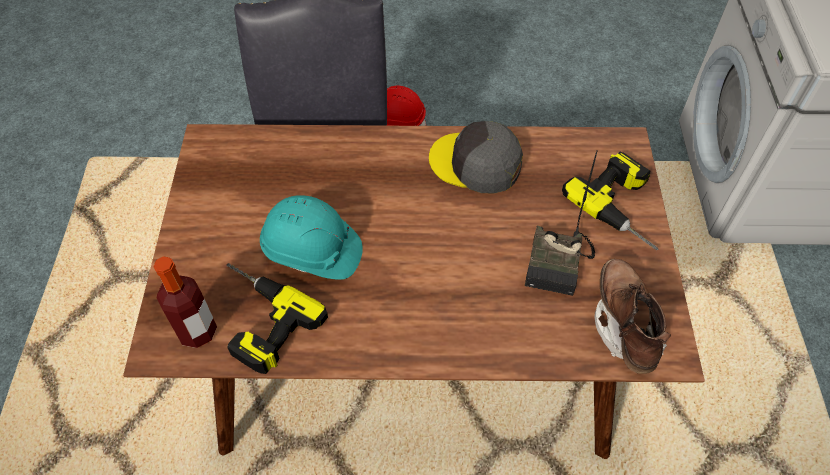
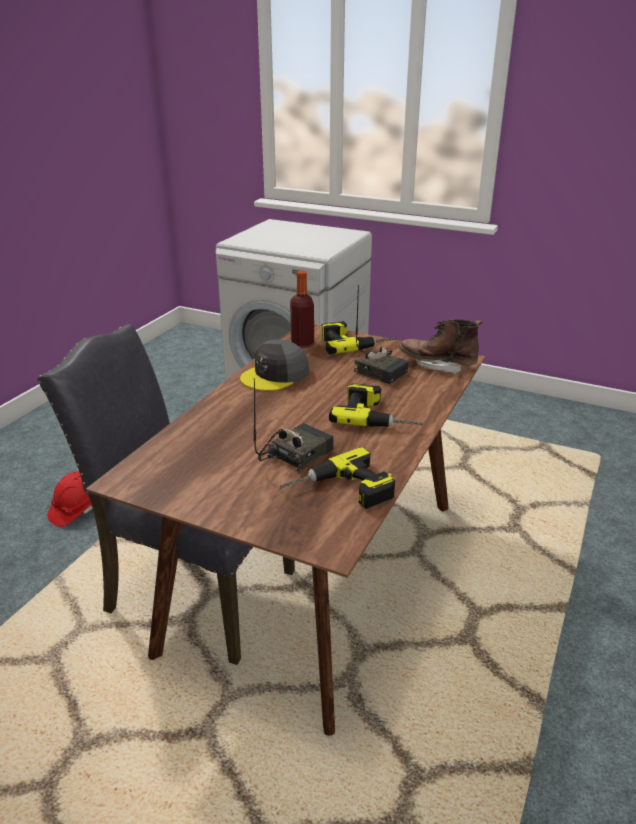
camera: 65 degrees left, 25 degrees down
bottle [154,256,217,348] -> bottle moved to [290,271,314,348]
turquoise hard hat [260,195,363,280] -> radio [254,378,334,471]
none -> power drill [329,384,423,427]

